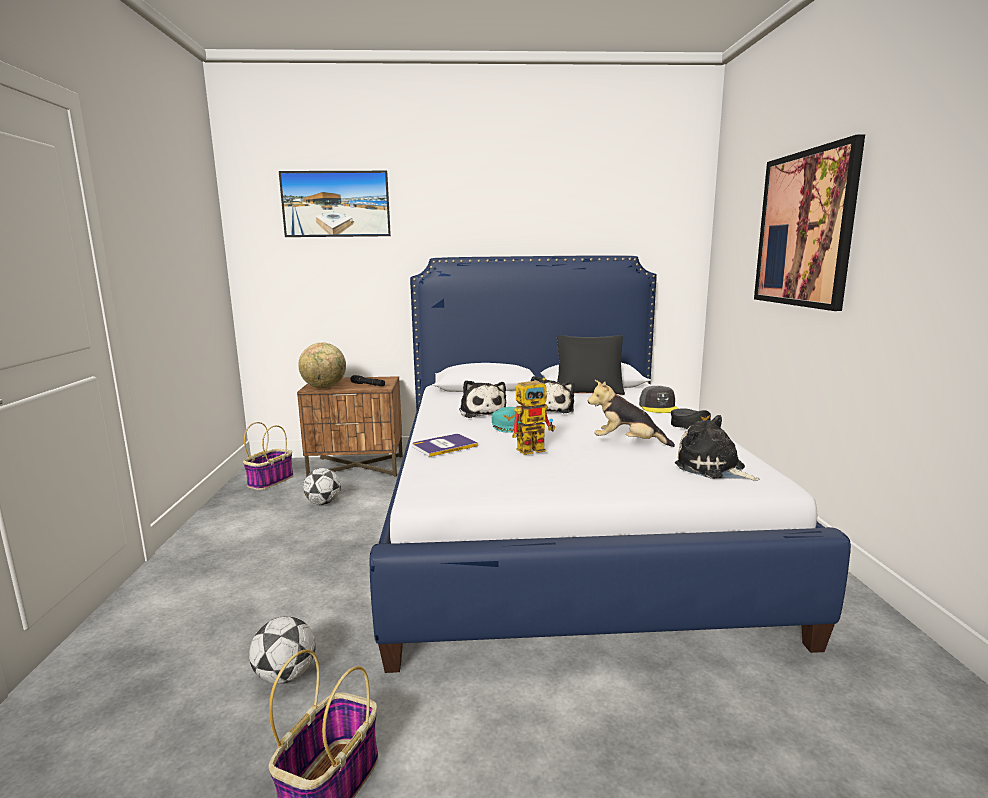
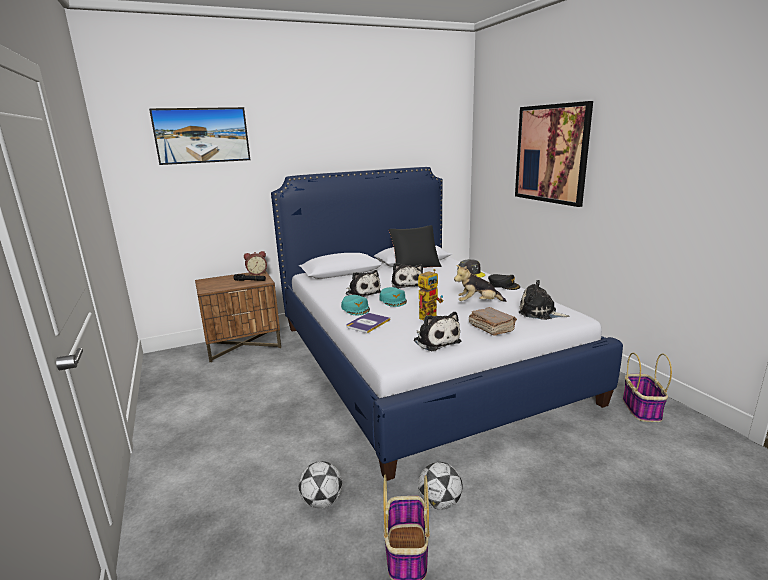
camera: 20 degrees left, 5 degrees up
basket [243,422,294,490] -> basket moved to [623,353,672,422]
globe [298,342,346,388] -> none
football [303,468,341,505] -> football moved to [418,462,463,510]
none -> alarm clock [244,251,267,275]
none -> turquoise cap [341,295,370,315]
none -> plush toy [414,312,461,351]
none -> brown book [469,307,517,336]

